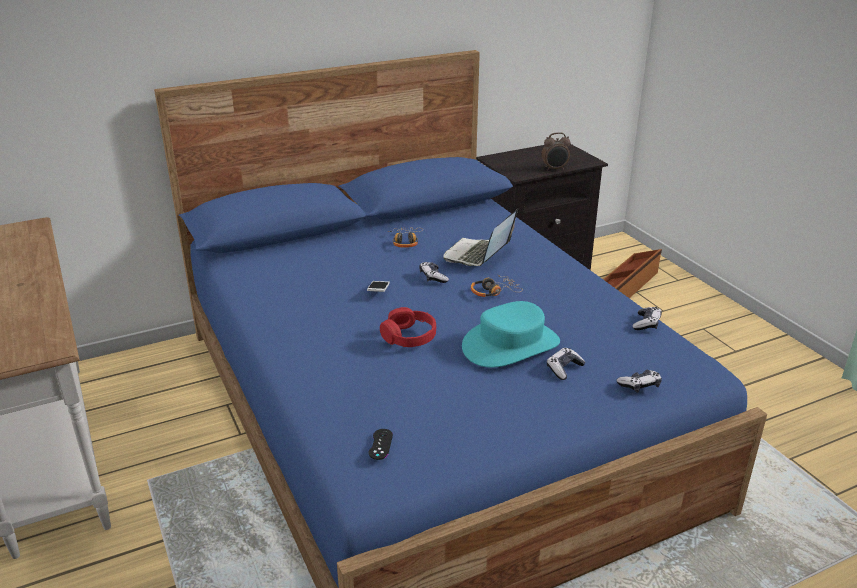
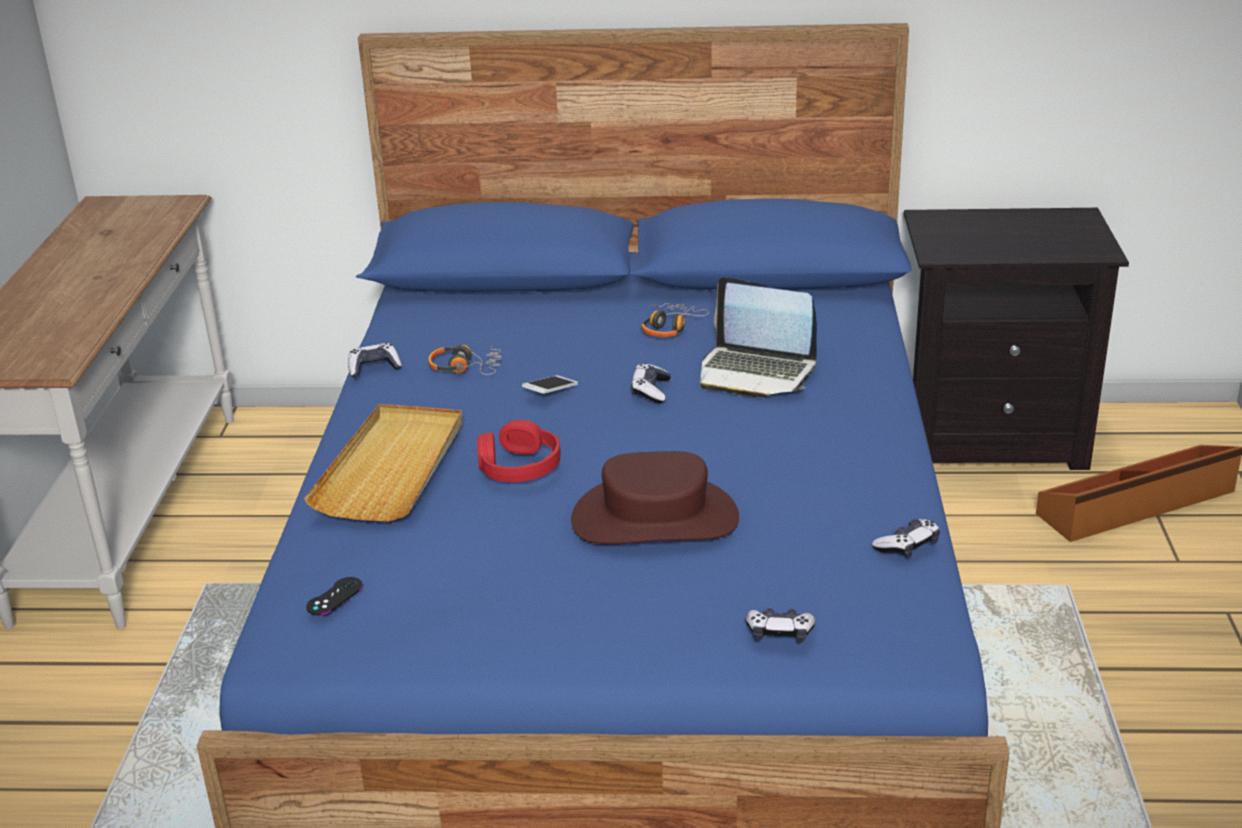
camera: 30 degrees right, 0 degrees up
laptop [443,208,518,266] -> laptop turned 120 degrees counterclockwise [700,277,817,397]
turquoise hat [462,301,560,368] -> brown hat [571,451,739,544]
headphones [471,274,523,297] -> headphones moved to [428,345,502,375]
alarm clock [541,132,571,171] -> none
game controller [547,348,586,380] -> game controller moved to [348,343,402,378]
none -> beige tray [304,404,463,522]

